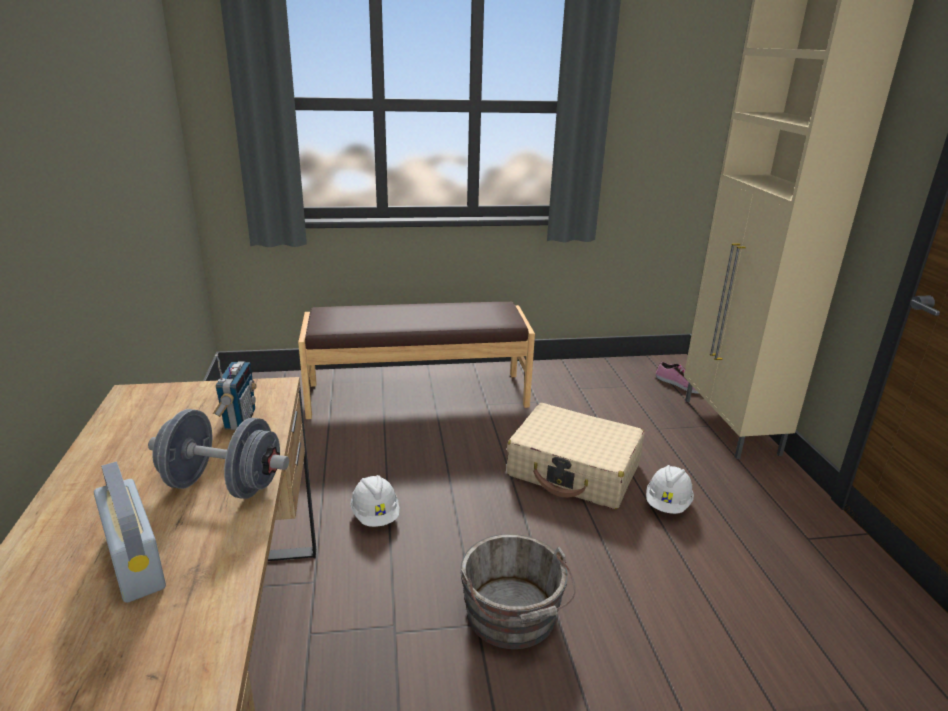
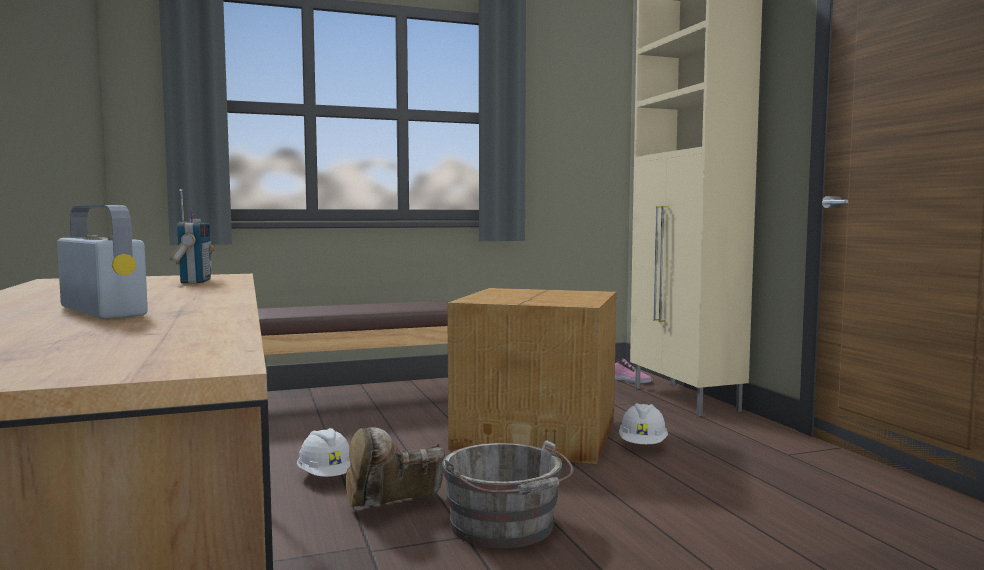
camera: 10 degrees left, 20 degrees down
grey dumbbell [148,409,289,499] -> none
beige suitcase [507,403,645,509] -> cardboard box [447,288,616,464]
none -> brown boot [346,427,445,507]

